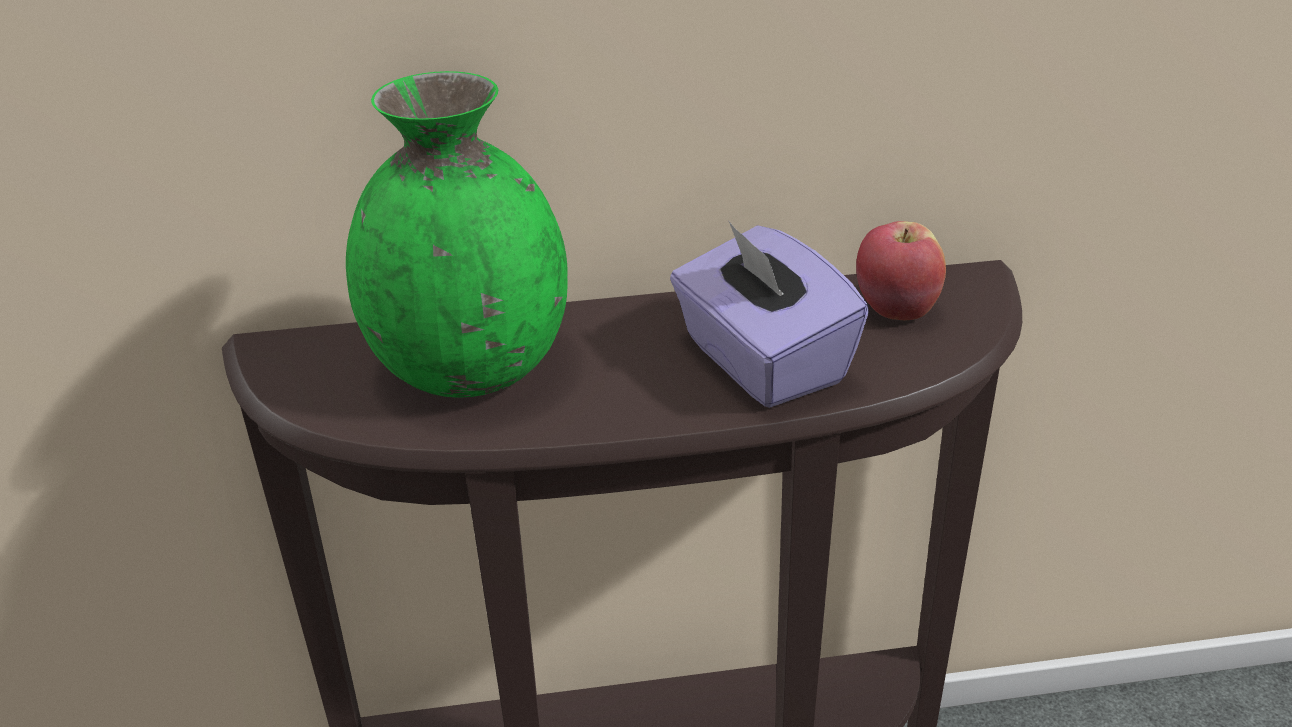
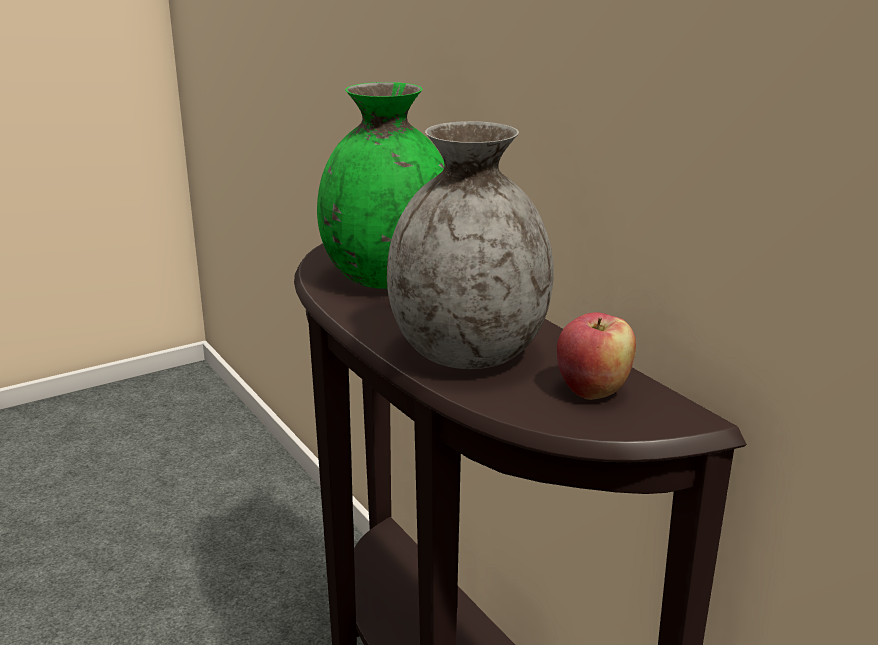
camera: 65 degrees right, 10 degrees down
purple tissue box [670,222,869,408] -> grey vase [387,121,554,369]

